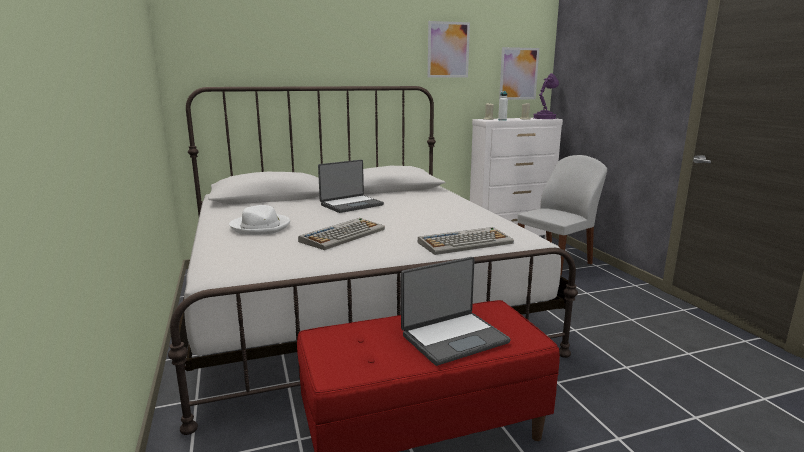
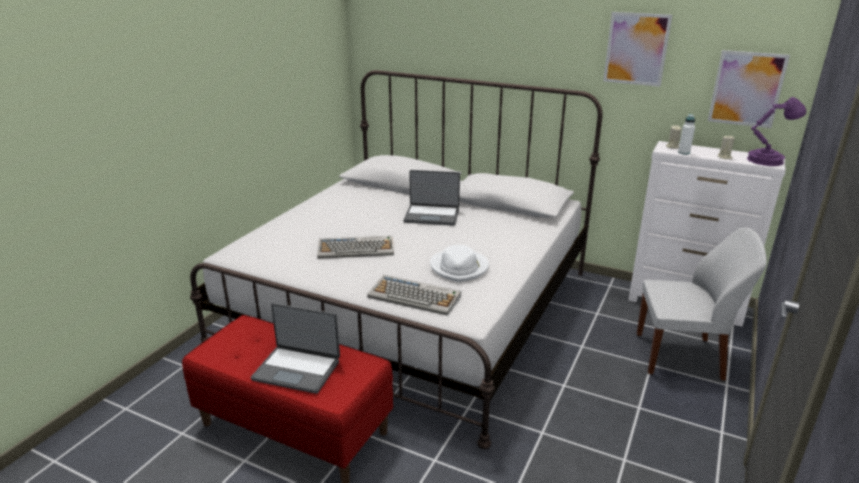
camera: 45 degrees right, 10 degrees up
white hat [229,205,290,235] -> white hat moved to [430,245,489,282]

